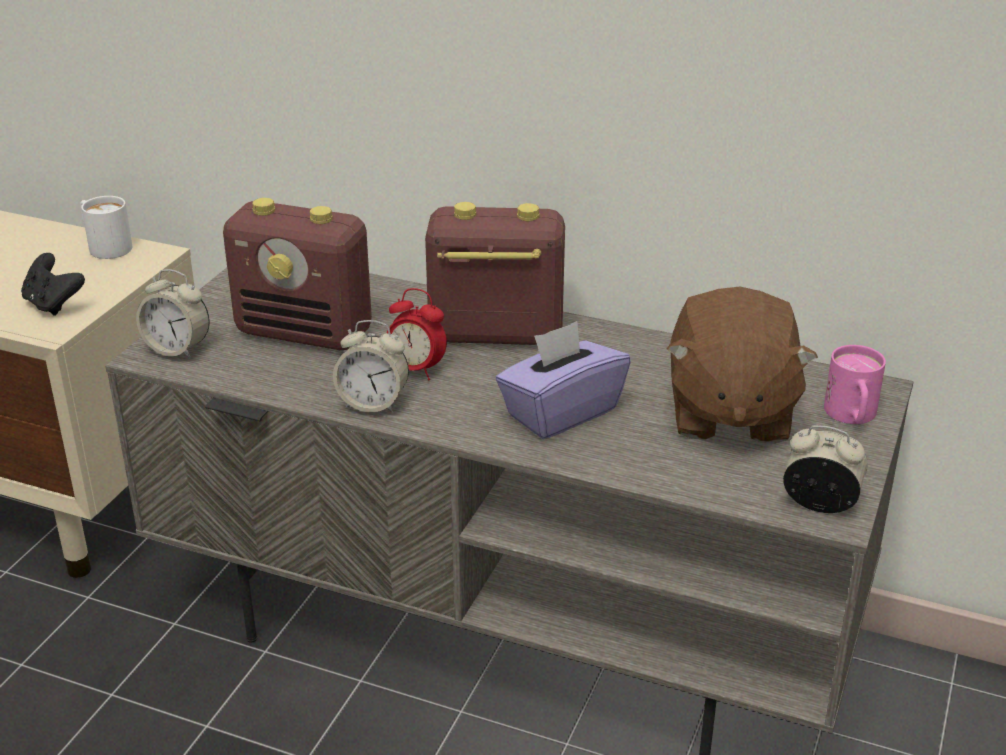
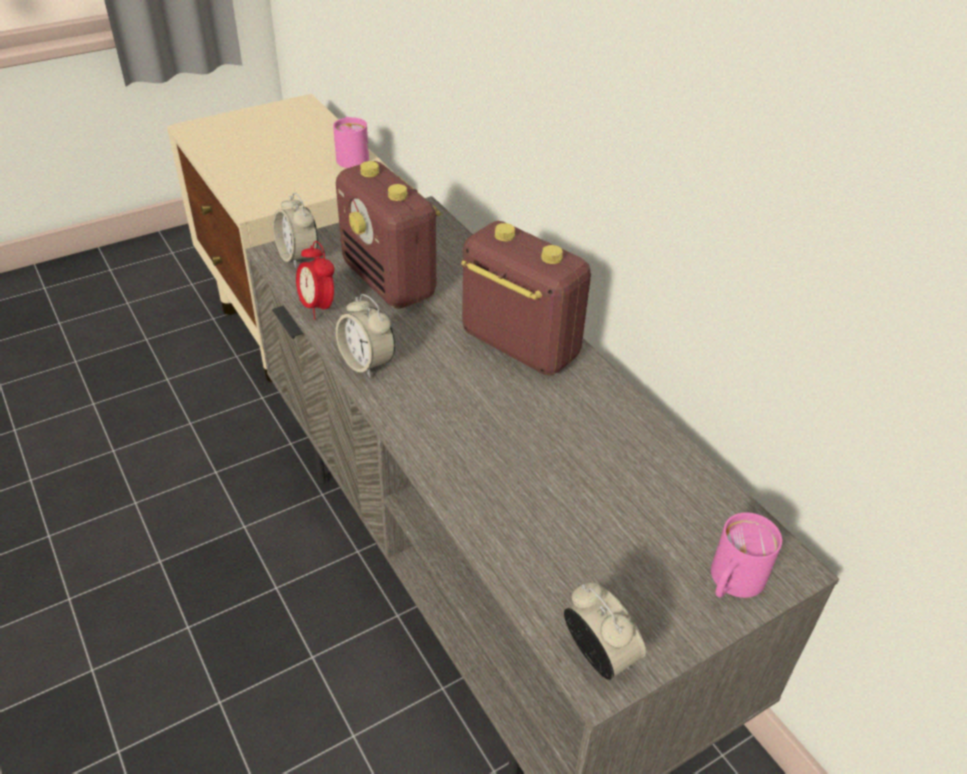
camera: 35 degrees right, 10 degrees up
black game controller [21,253,85,316] -> none
white mug [80,196,132,259] -> pink mug [333,117,369,168]
alarm clock [387,288,447,381] -> alarm clock moved to [296,241,335,319]
purple tissue box [496,321,631,439] -> none
brown plush toy [667,287,818,444] -> none

